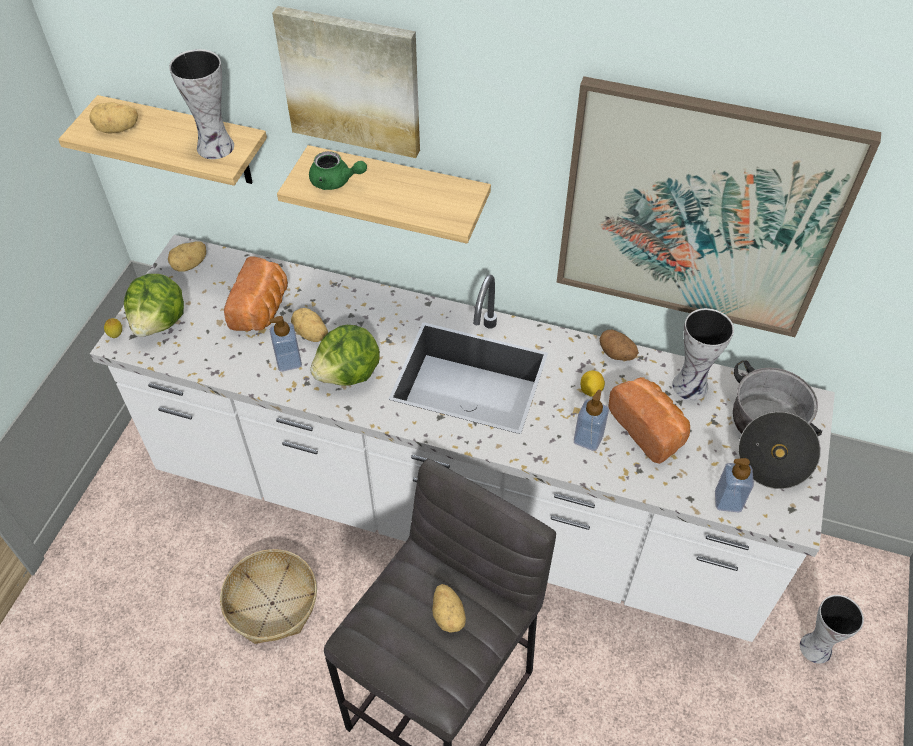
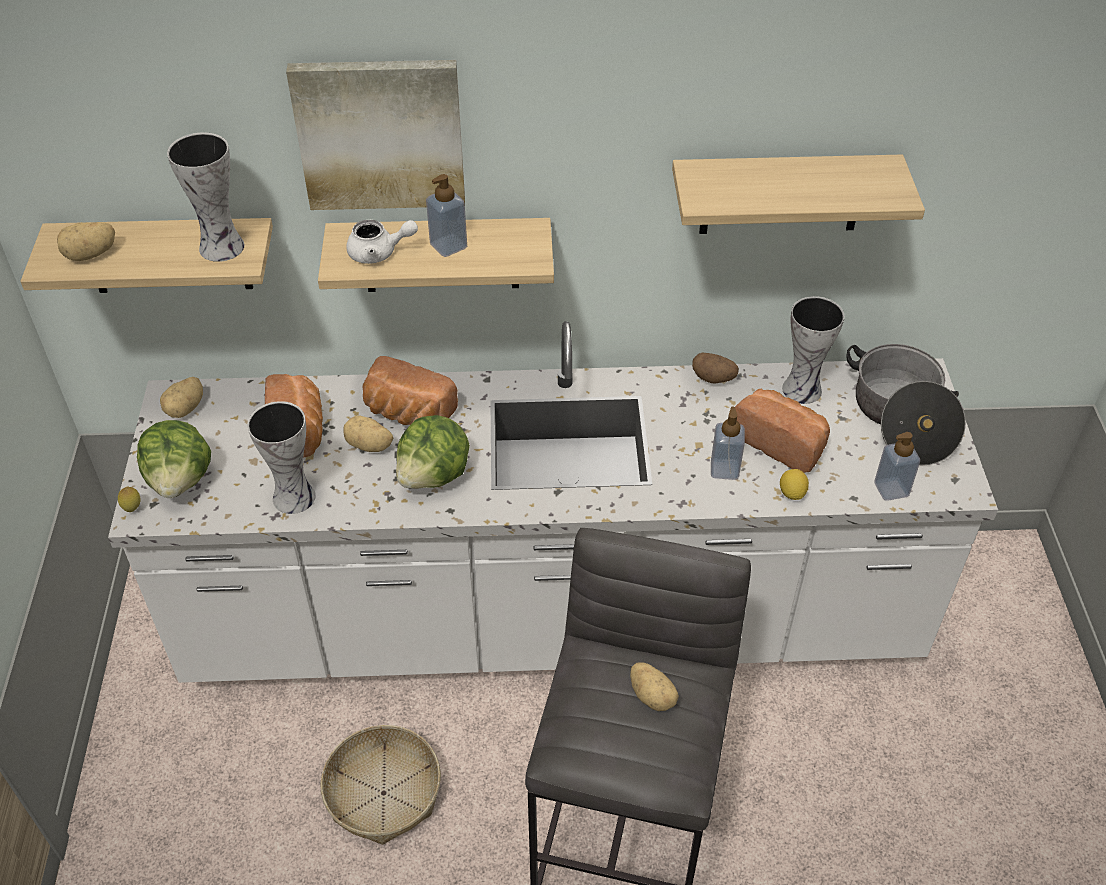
camera: 20 degrees left, 5 degrees down
soap dispenser [270,316,302,372] -> soap dispenser moved to [426,174,467,257]
green teapot [309,151,367,190] -> white teapot [346,220,418,264]
picture [556,76,881,337] -> shelf [672,155,925,234]
lemon [581,371,605,397] -> lemon moved to [780,469,809,500]
vase [800,595,864,664] -> vase moved to [247,401,316,514]
none -> bread [363,356,458,425]

